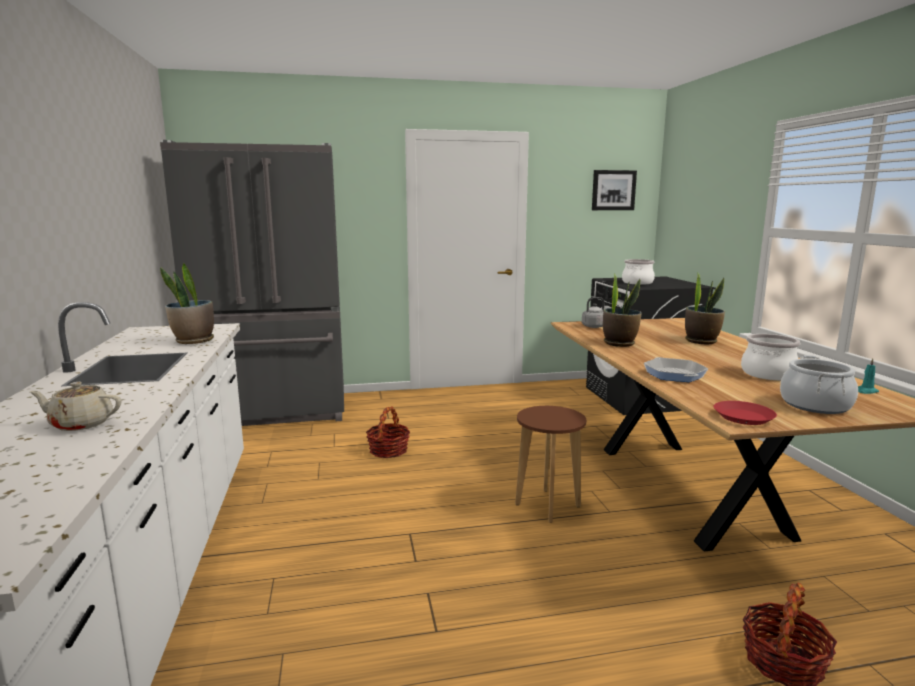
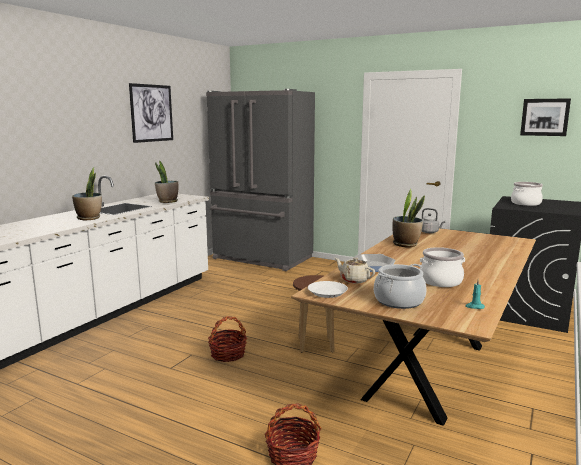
camera: 40 degrees right, 0 degrees up
beige teapot [29,382,122,431] -> beige teapot moved to [335,257,375,283]
basket [366,406,410,458] -> basket moved to [208,316,247,362]
potted plant [685,272,725,344] -> potted plant moved to [72,168,102,220]
red plate [714,401,777,425] -> white plate [308,281,348,298]
none -> picture [129,83,173,143]

